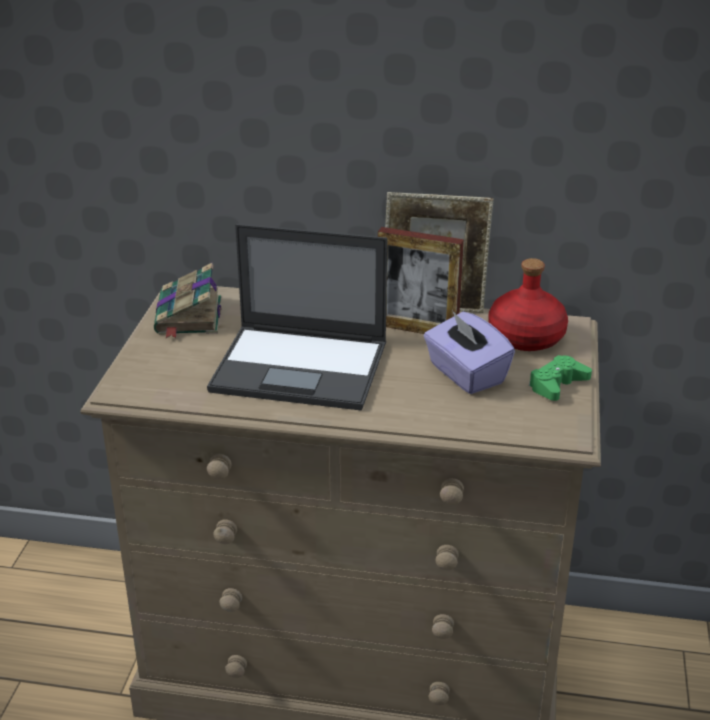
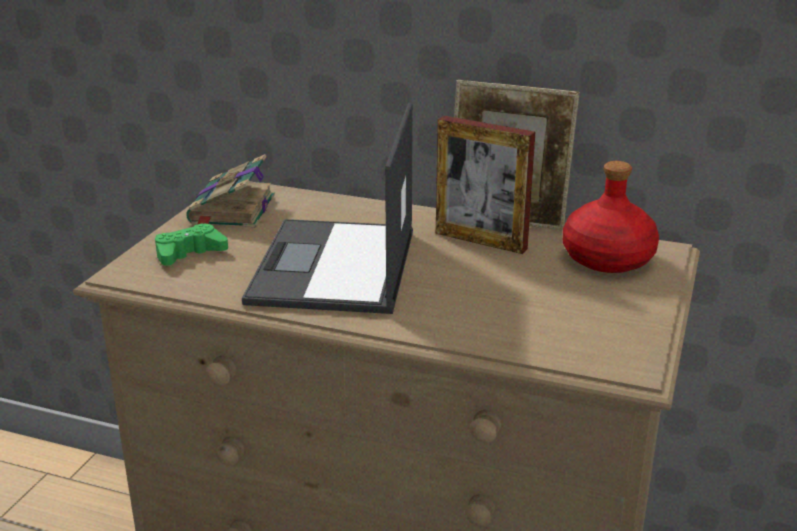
camera: 10 degrees right, 5 degrees down
laptop [207,224,387,411] -> laptop turned 75 degrees clockwise [242,102,413,314]
purple tissue box [424,312,515,394] -> none
green game controller [529,355,592,401] -> green game controller moved to [155,223,228,266]

